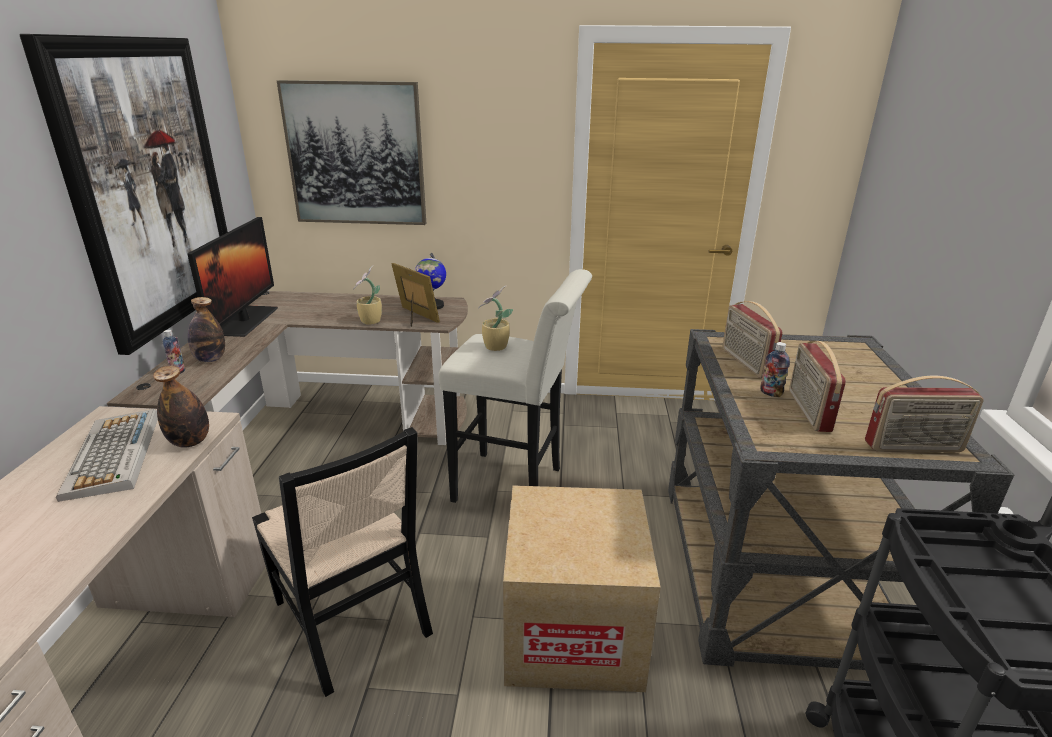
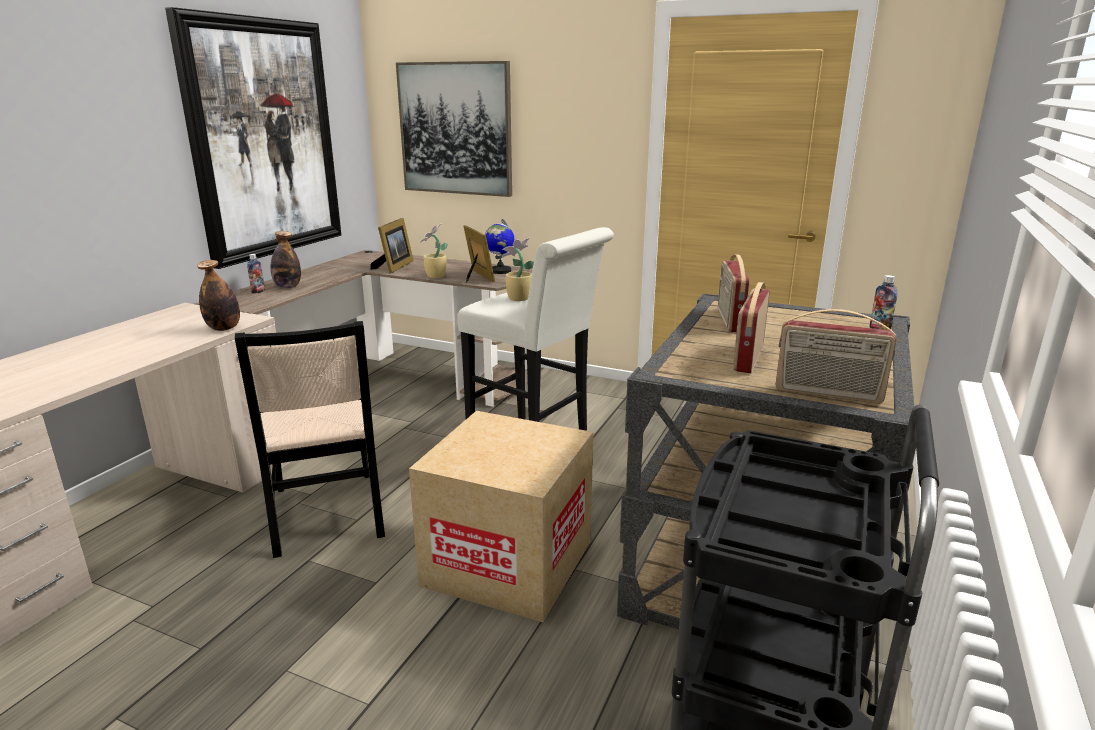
camera: 20 degrees right, 5 degrees down
keyboard [56,409,158,502] -> none
monitor [187,217,278,337] -> none
bottle [760,342,790,397] -> bottle moved to [870,275,898,330]
none -> picture frame [370,218,414,274]

